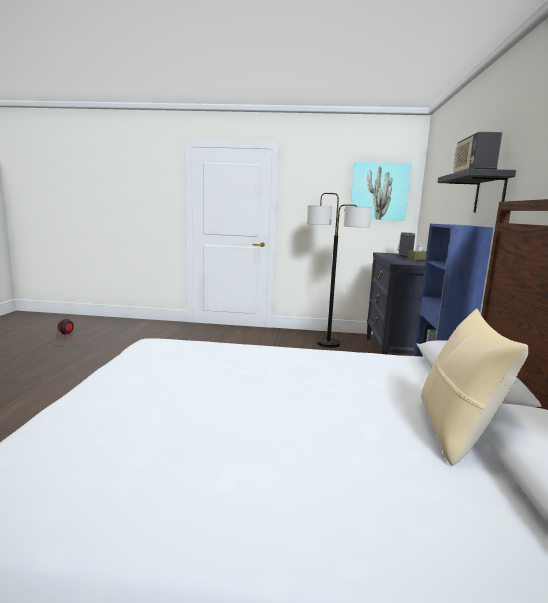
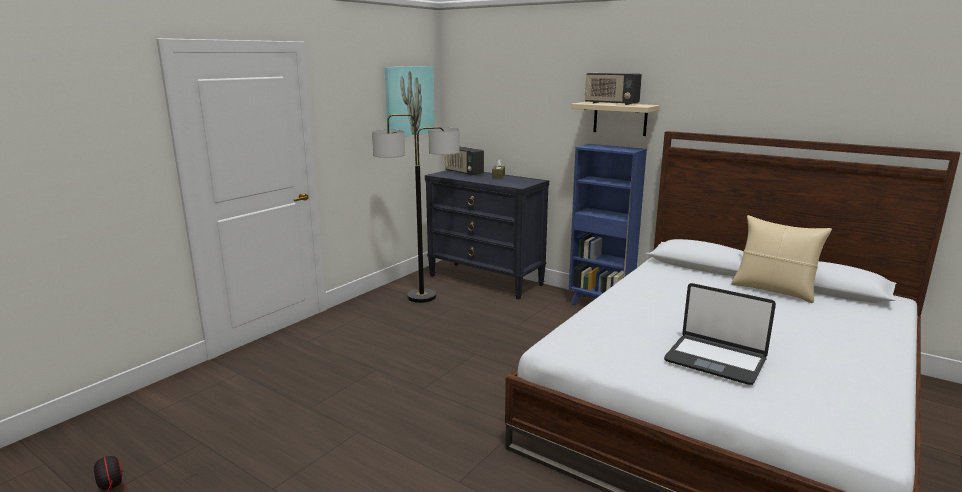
camera: 60 degrees left, 5 degrees up
black shelf [437,169,516,213] -> beige shelf [571,102,660,136]
none -> laptop [664,283,776,385]

